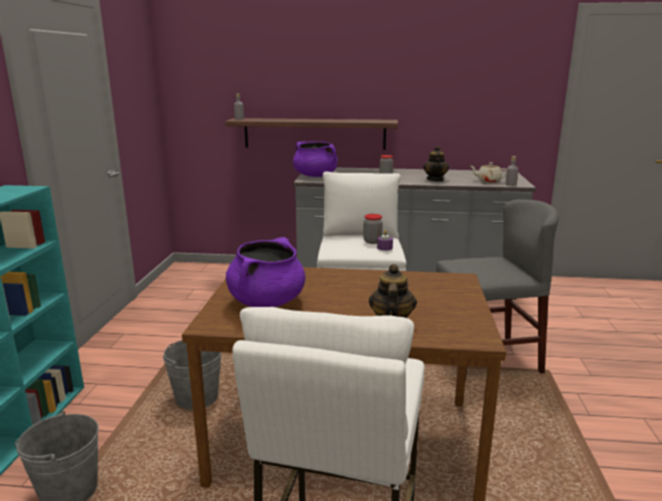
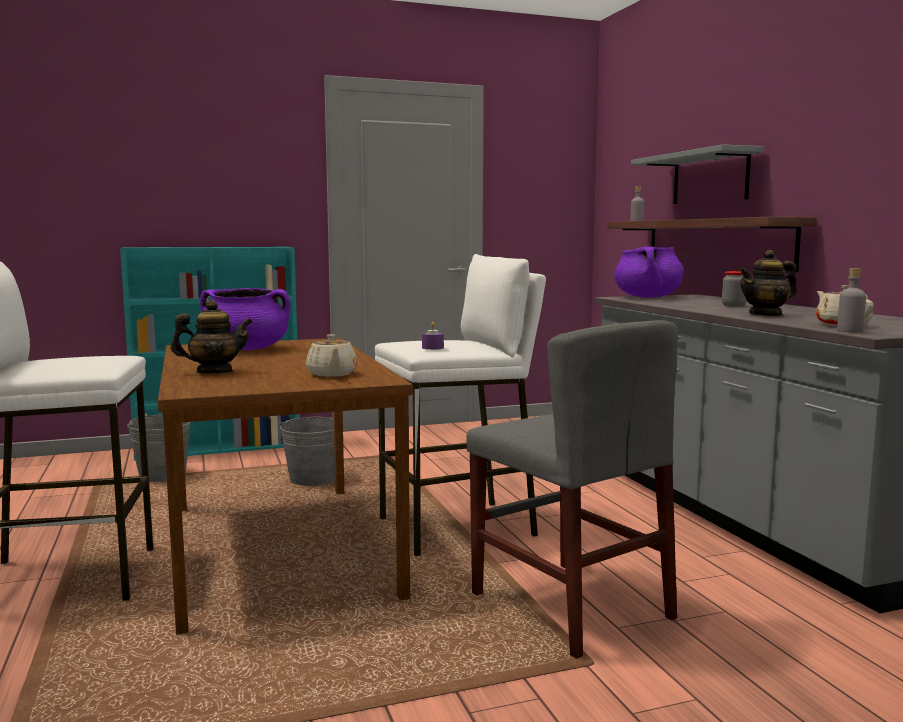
camera: 65 degrees right, 10 degrees down
jar [363,214,383,244] -> none
none -> beige teapot [306,334,357,377]
none -> grey shelf [631,144,764,204]

